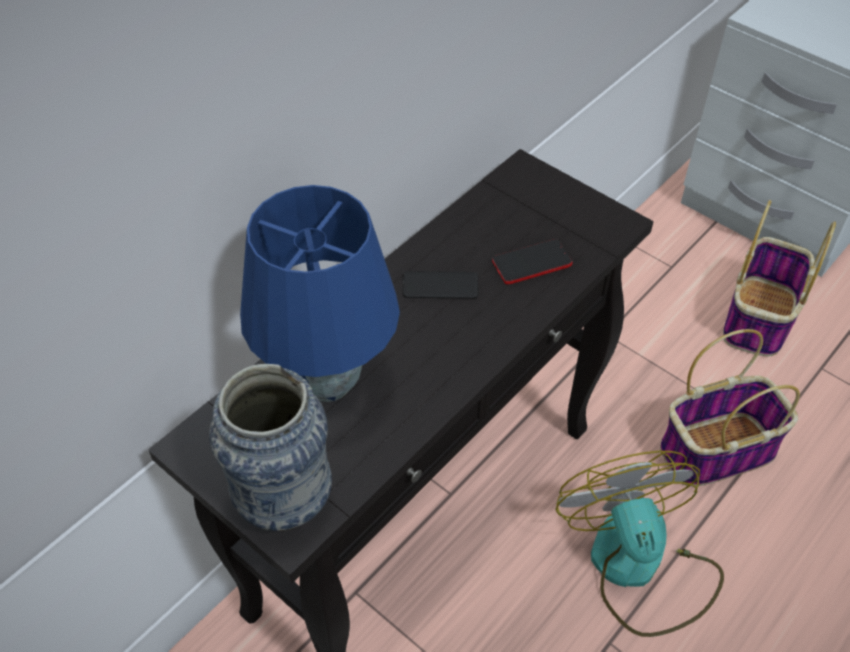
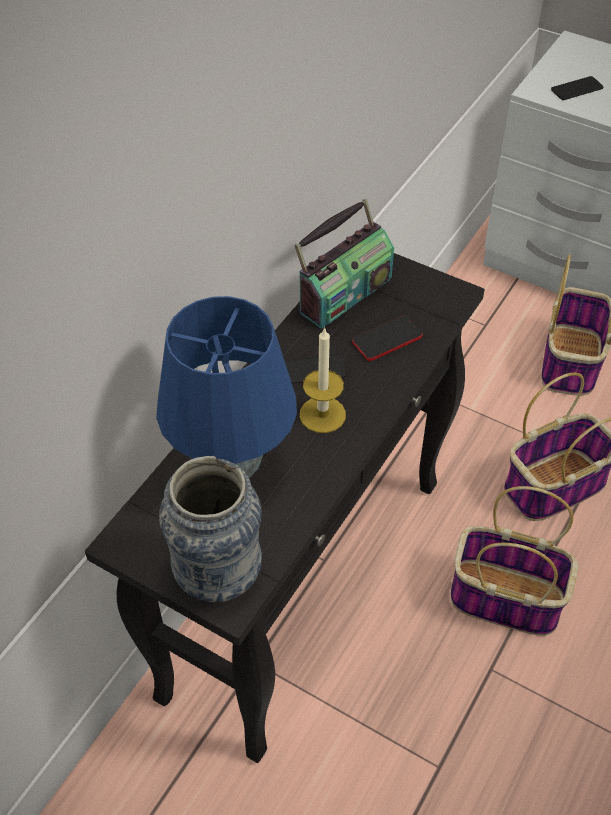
camera: 10 degrees left, 0 degrees up
fan [555,451,724,637] -> basket [451,486,578,636]
none -> radio [294,199,394,329]
none -> candle [300,327,346,433]
none -> phone [551,76,603,100]

